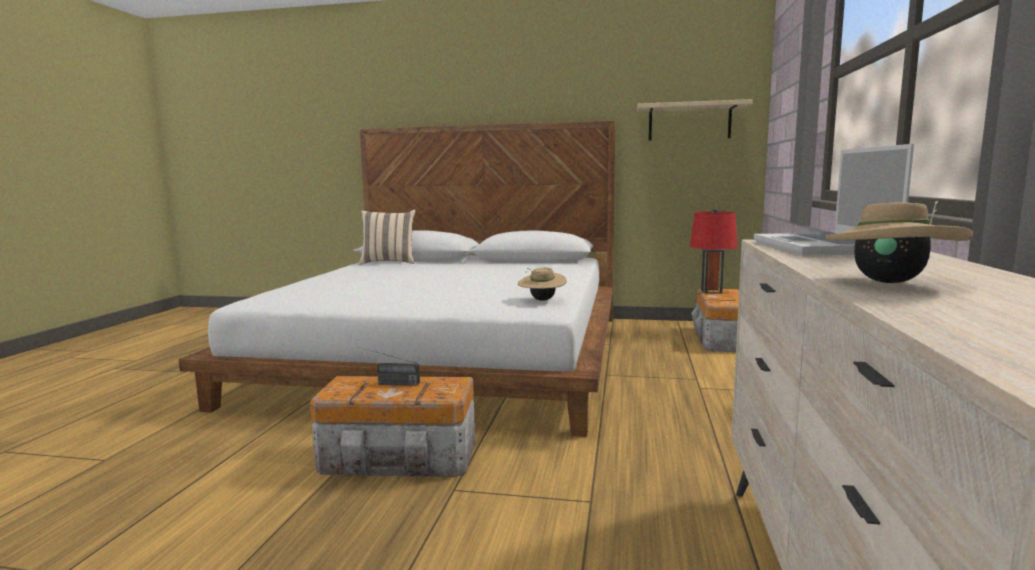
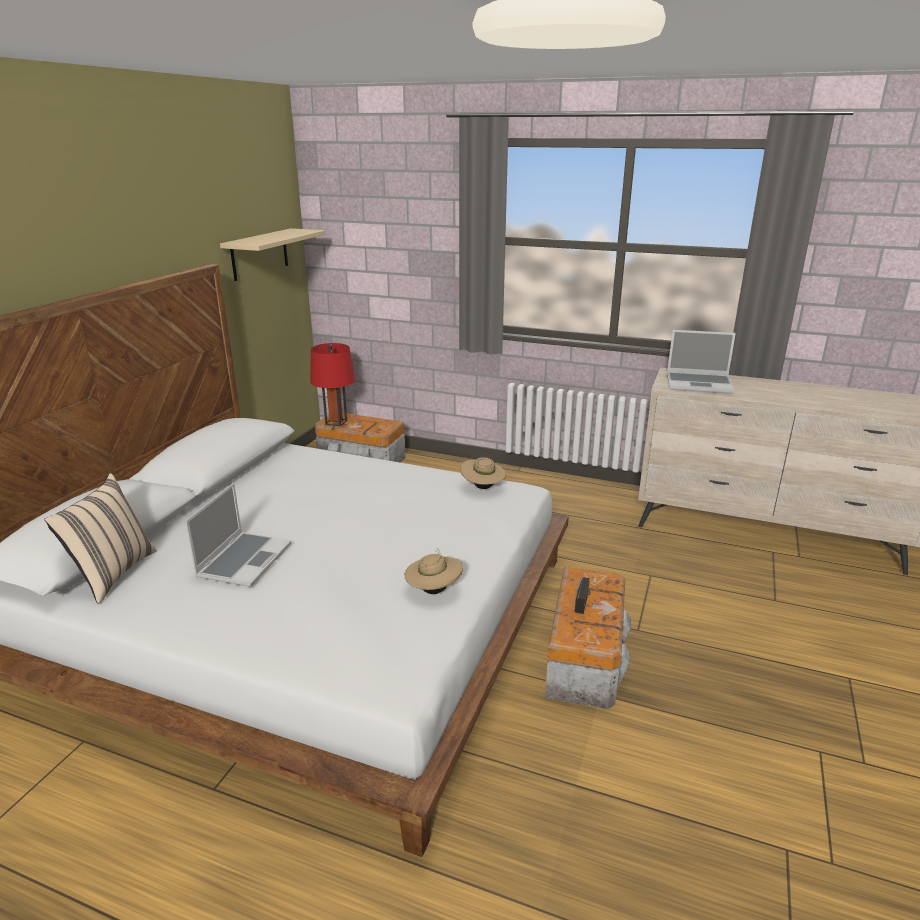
camera: 80 degrees left, 15 degrees up
beige hat [825,201,973,283] -> beige hat moved to [404,548,463,594]
none -> laptop [185,483,292,587]

